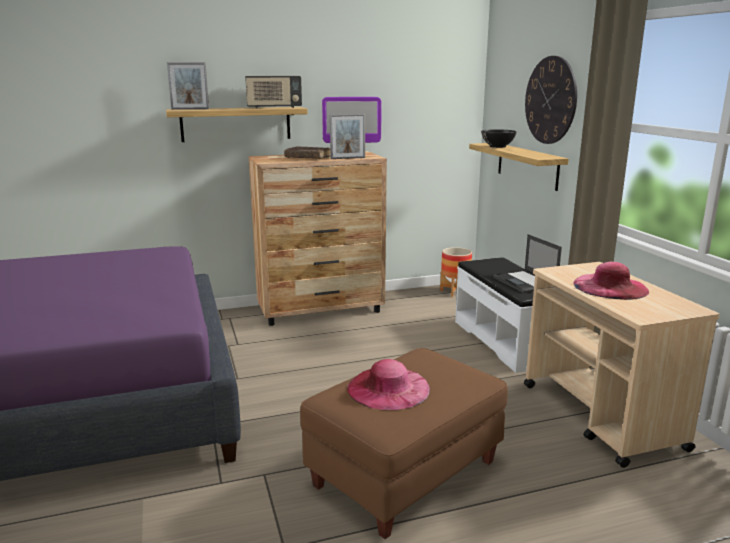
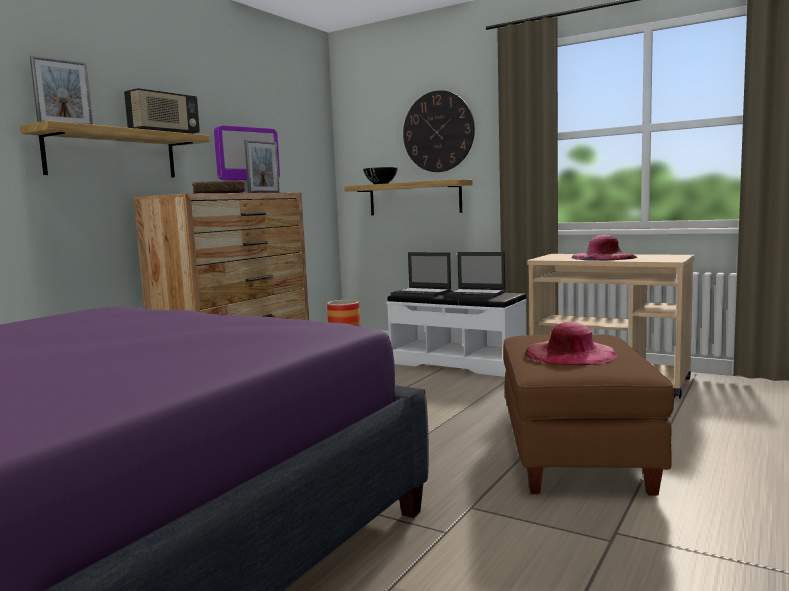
camera: 40 degrees left, 10 degrees down
none -> laptop [391,252,452,297]

